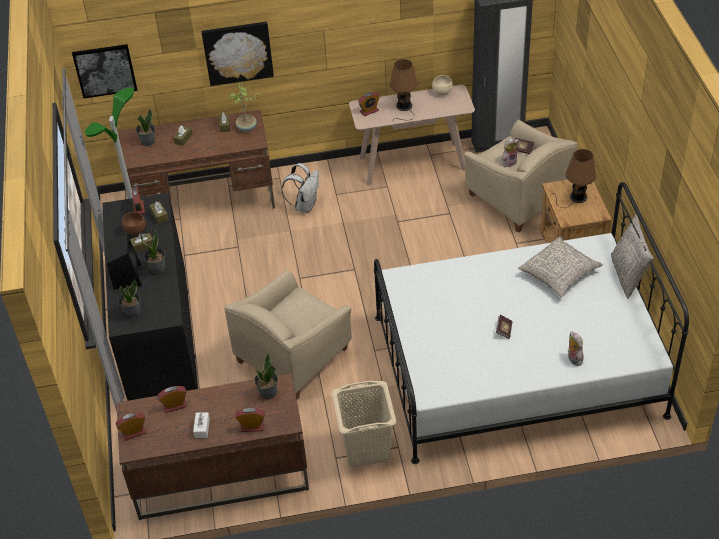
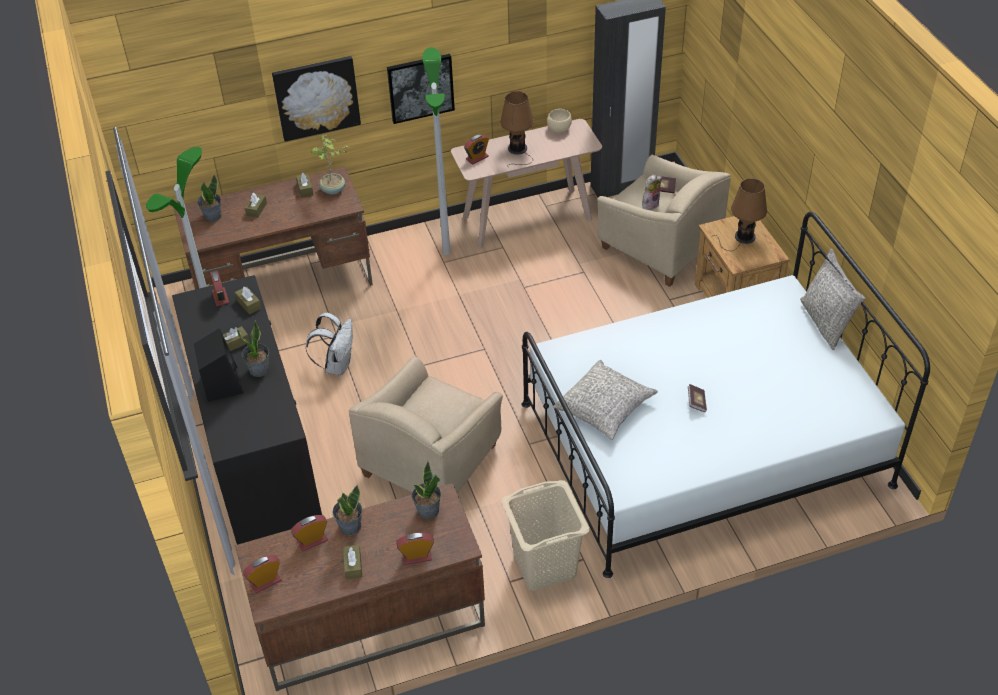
camera: 10 degrees left, 0 degrees up
picture [72,44,137,98] -> picture moved to [387,54,455,124]
potted plant [118,279,141,319] -> potted plant moved to [332,485,362,535]
brown bowl [122,212,146,235] -> none
white tissue box [193,412,210,438] -> brown tissue box [343,545,362,579]
white backpack [282,163,319,213] -> white backpack moved to [306,312,353,375]
grey pillow [518,237,603,297] -> grey pillow moved to [553,360,658,440]
plush toy [568,331,584,366] -> none
none -> floor lamp [422,47,451,255]

